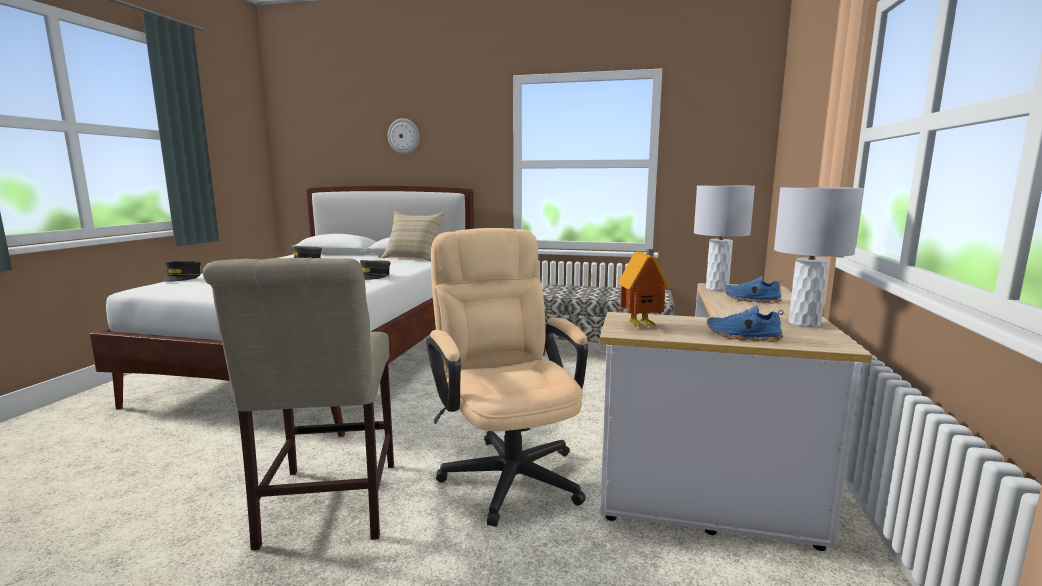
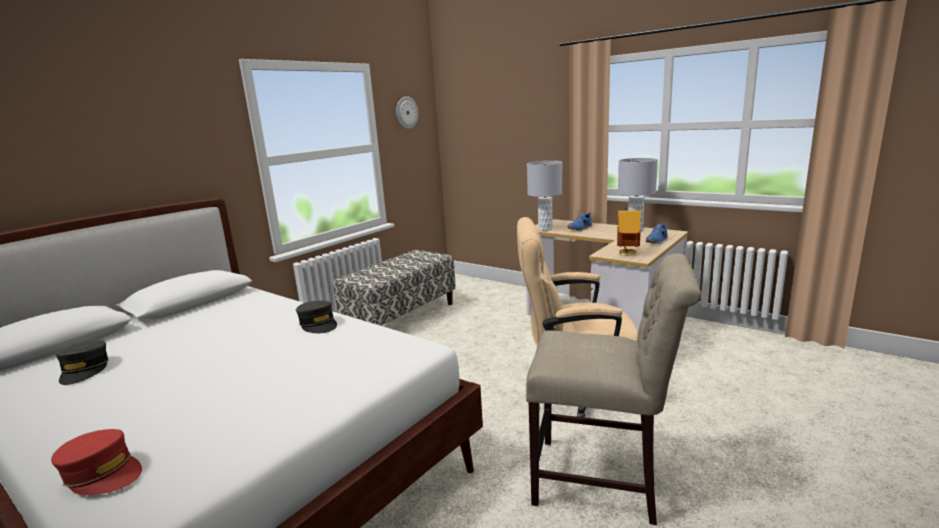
camera: 65 degrees left, 5 degrees up
black cap [163,261,201,282] -> red cap [51,429,142,495]
beige pillow [382,212,445,261] -> none
wall clock [388,118,419,154] -> wall clock moved to [396,96,418,129]

